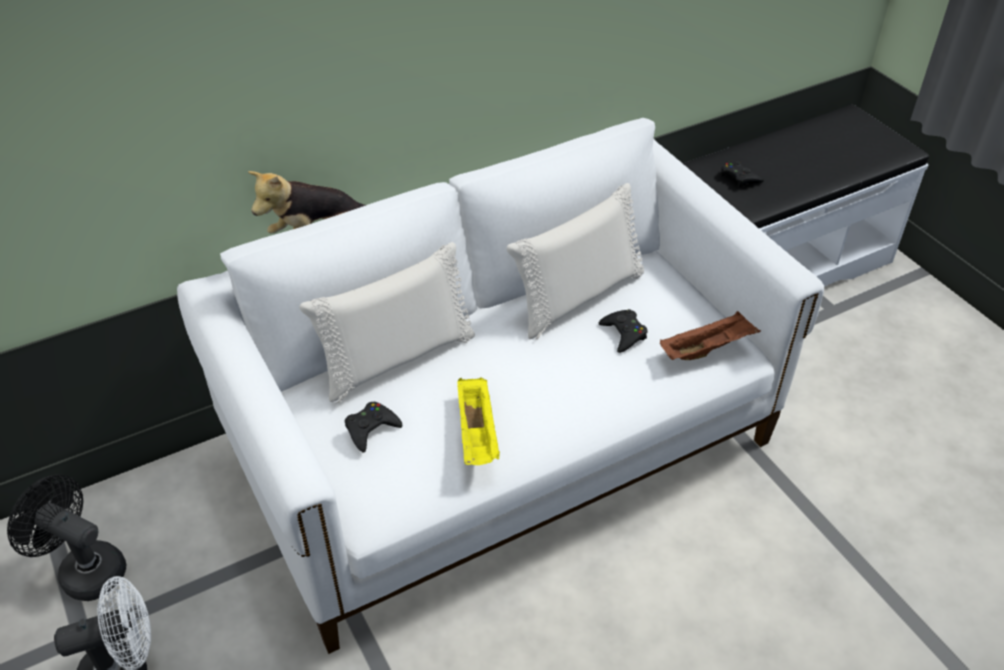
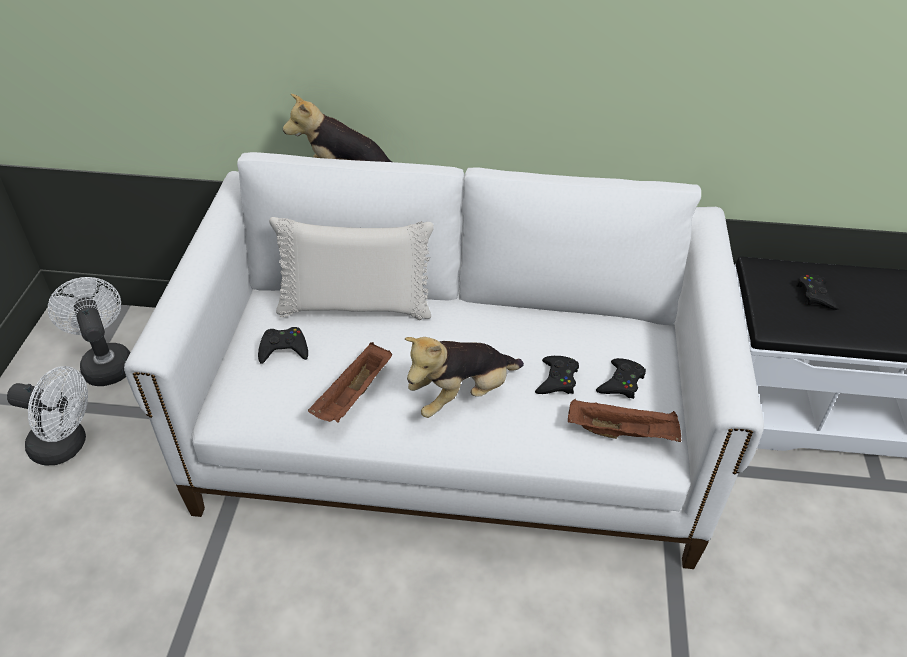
camera: 35 degrees right, 0 degrees up
black fan [7,474,126,601] -> white fan [48,277,131,386]
yellow tray [458,378,500,465] -> brown tray [308,342,392,422]
white pillow [506,183,644,340] -> none
none -> plush toy [405,337,524,418]
none -> black game controller [596,358,646,399]

